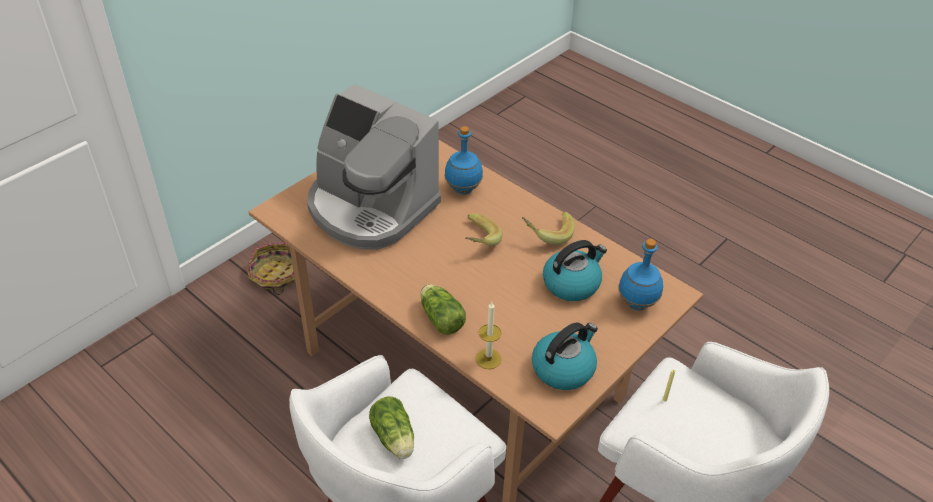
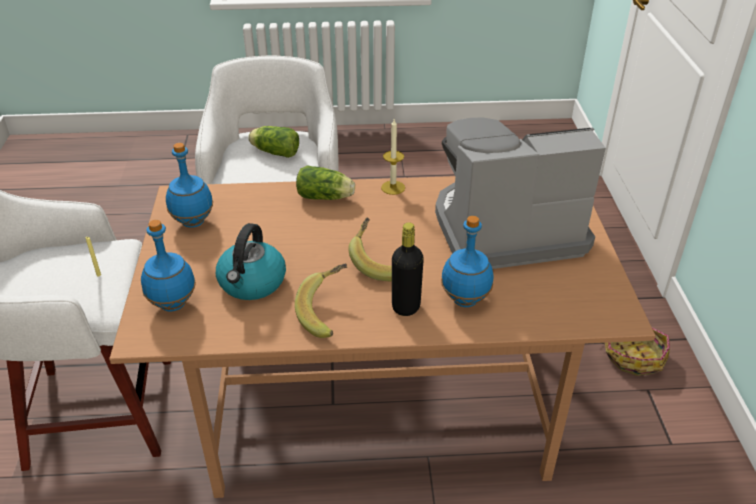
camera: 135 degrees right, 5 degrees down
candle [476,302,502,369] -> candle moved to [381,119,405,195]
kettle [532,322,598,390] -> blue bottle [166,143,213,228]
none -> black bottle [392,222,424,316]

